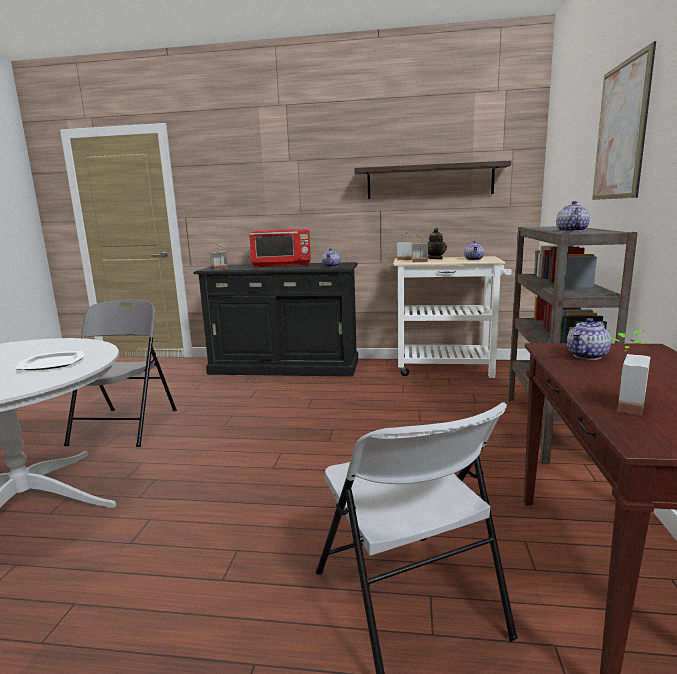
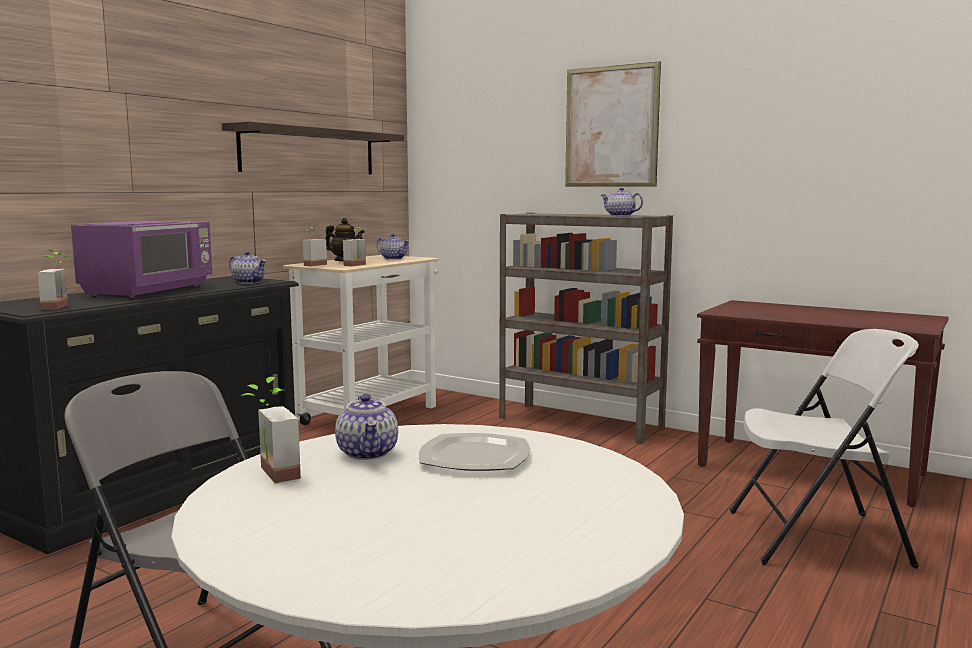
camera: 65 degrees left, 5 degrees down
red microwave [249,229,311,268] -> purple microwave [71,221,212,298]
teapot [567,318,611,360] -> teapot moved to [335,394,398,460]
potted plant [610,330,651,416] -> potted plant moved to [241,377,301,483]

